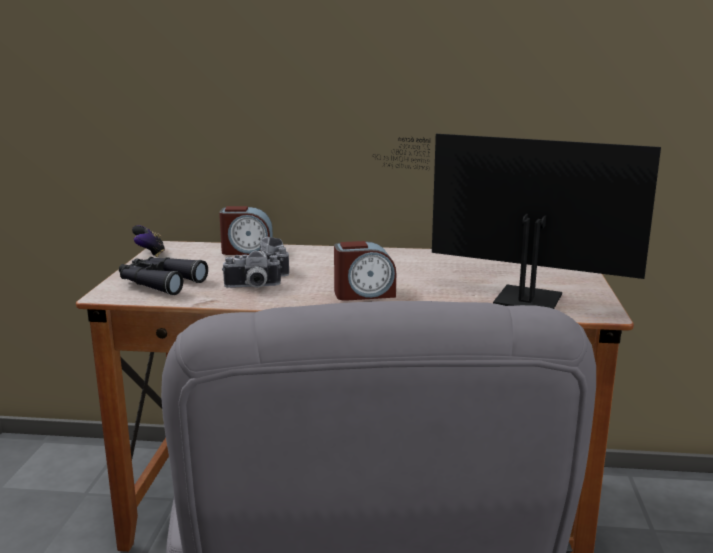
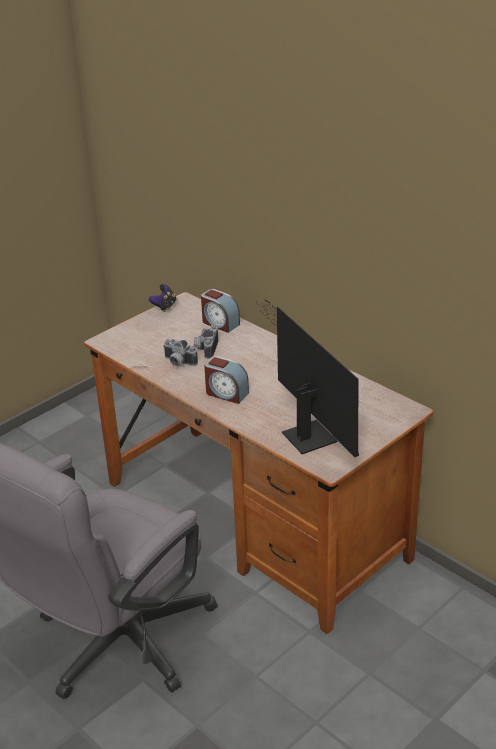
camera: 40 degrees right, 15 degrees up
black binoculars [119,257,208,295] -> none

